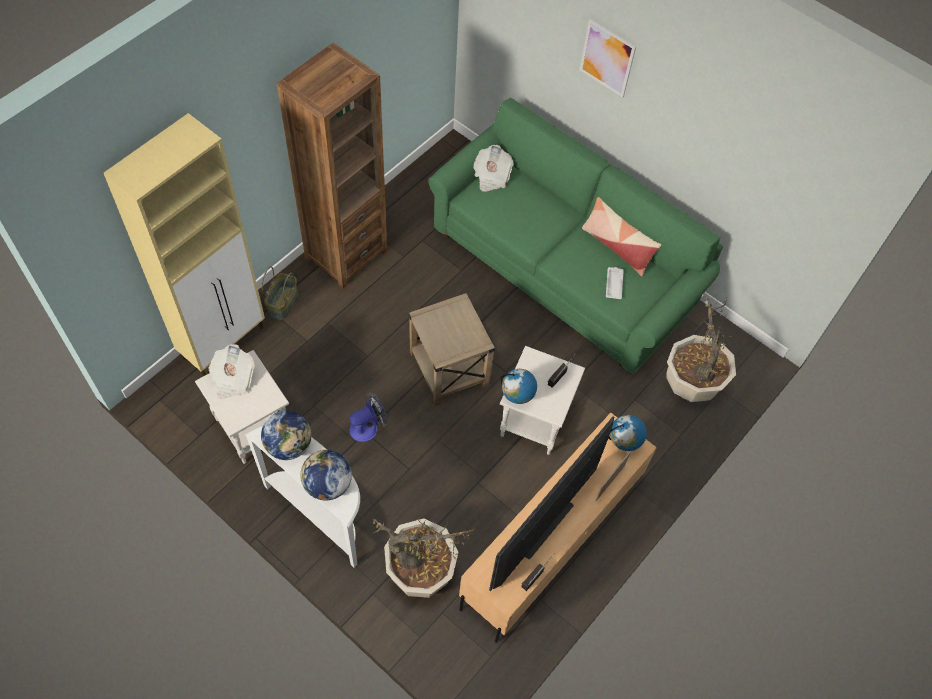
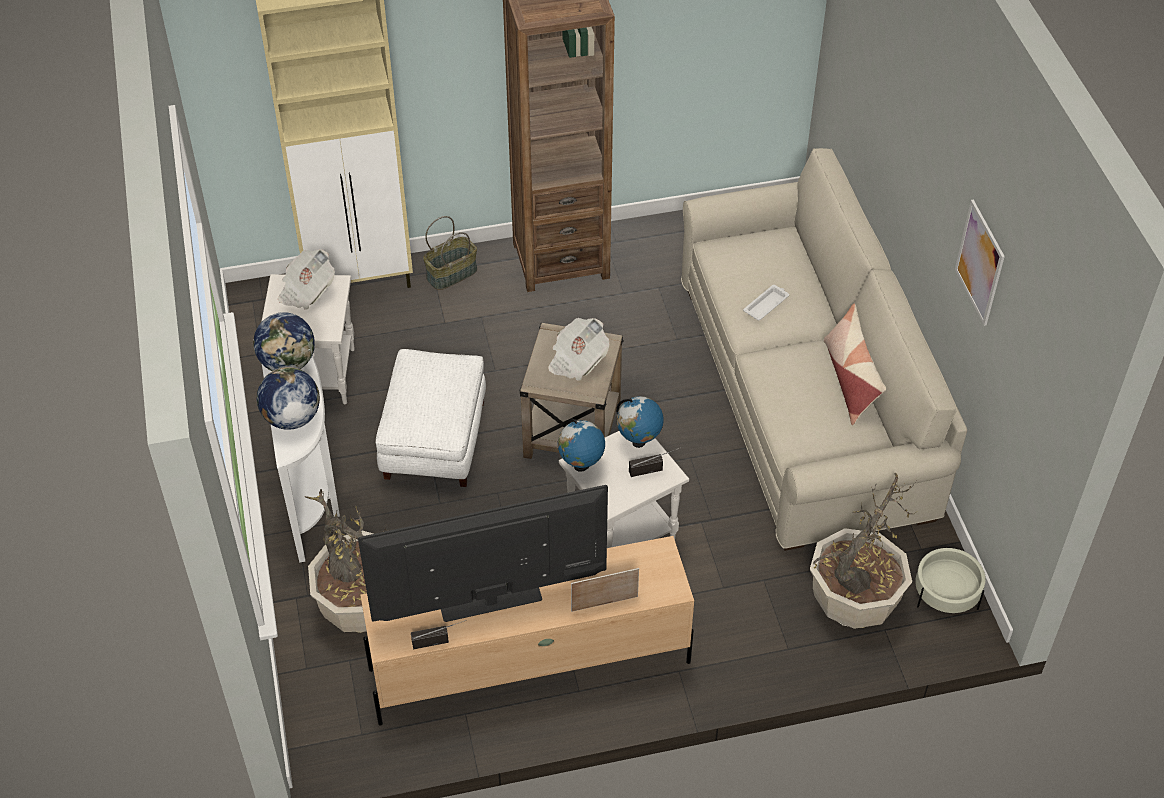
camera: 40 degrees right, 10 degrees down
fan [349,392,388,442] -> white ottoman [375,349,486,487]
green sofa [429,97,723,374] -> beige sofa [681,148,967,551]
newspaper [473,145,514,191] -> newspaper moved to [548,318,610,381]
picture [580,18,636,98] -> picture moved to [955,199,1005,326]
white tray [606,267,624,299] -> white tray moved to [743,285,789,321]
globe [609,415,647,451] -> globe moved to [616,396,664,448]
none -> beige planter [915,546,986,613]

